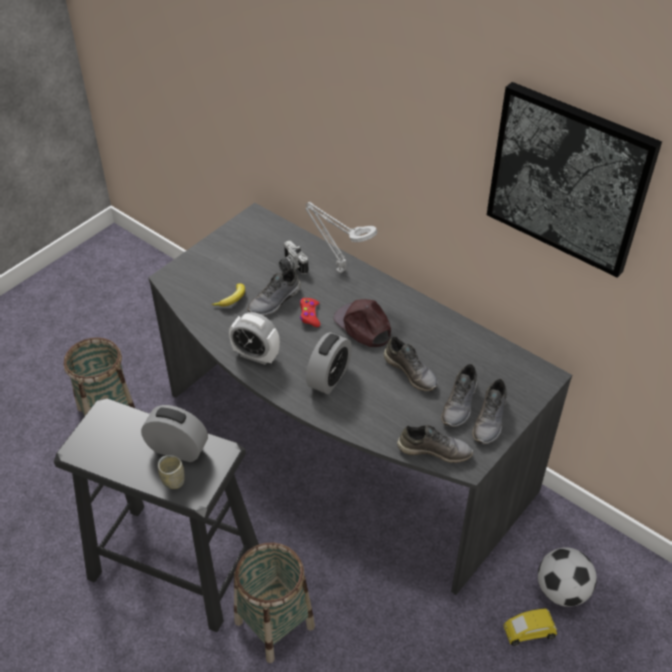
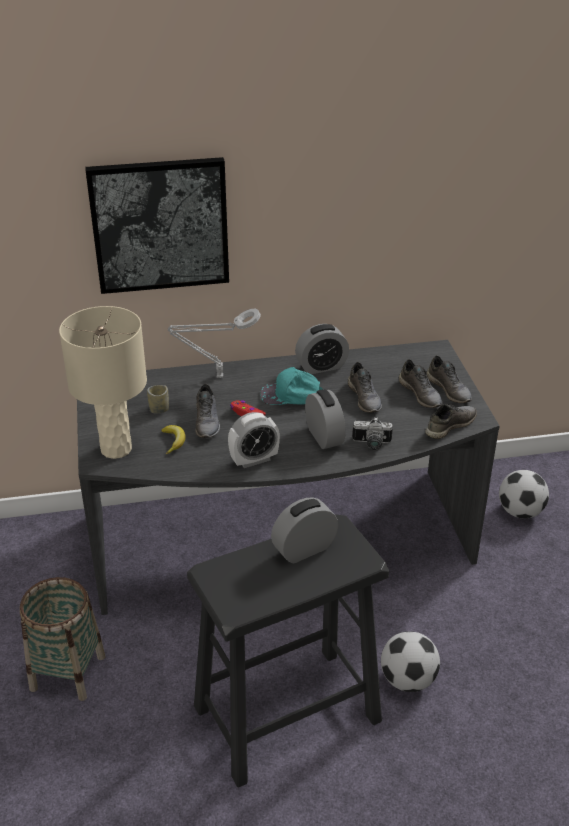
camera: 50 degrees left, 10 degrees down
cup [158,455,185,489] -> cup moved to [147,385,169,414]
basket [234,543,315,663] -> football [381,631,440,692]
camera [279,240,308,274] -> camera moved to [352,417,393,451]
brown cap [333,299,391,347] -> turquoise cap [260,367,323,405]
grey shoe [384,336,438,391] -> grey shoe turned 75 degrees clockwise [348,362,382,413]
picture [487,82,662,278] -> picture moved to [85,157,229,294]
yellow toy car [504,608,557,646] -> none
none -> beige table lamp [59,306,147,459]
none -> alarm clock [295,324,349,374]

